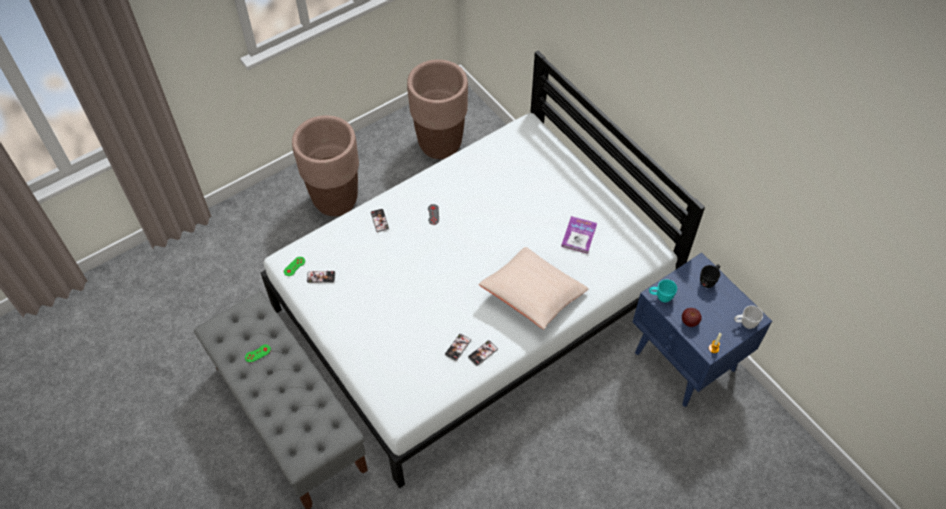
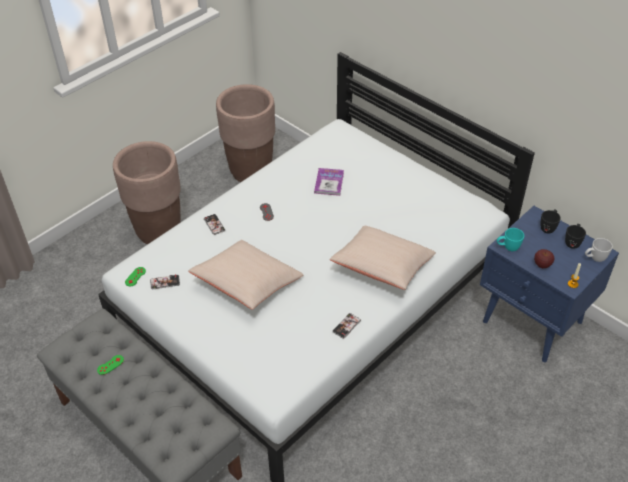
camera: 10 degrees left, 10 degrees down
phone [445,334,471,361] -> none
book [561,216,597,254] -> book moved to [314,168,344,196]
none -> beige pillow [188,240,304,310]
none -> black mug [565,224,586,249]

